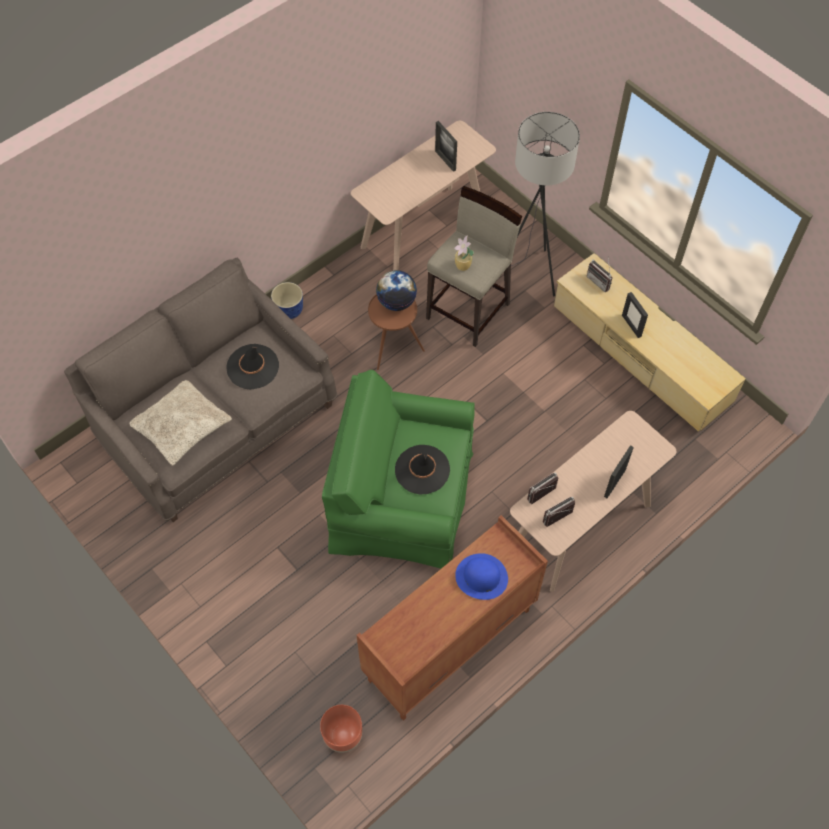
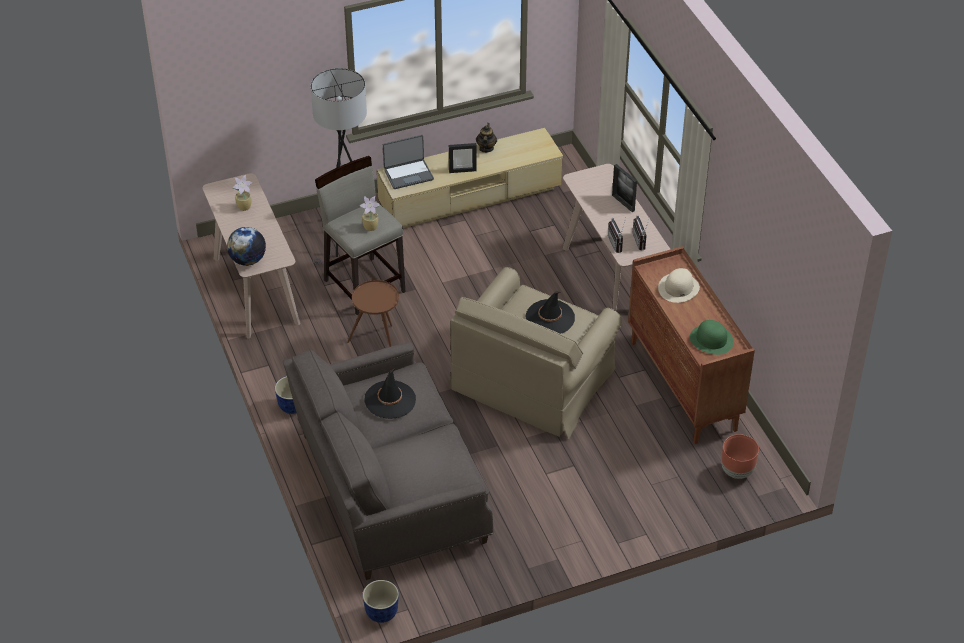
camera: 70 degrees left, 15 degrees down
beige pillow [130,380,232,466] -> none
green armchair [322,370,475,568] -> beige armchair [449,267,622,440]
globe [376,270,417,311] -> globe moved to [227,227,266,266]
picture frame [435,121,457,172] -> potted plant [232,175,253,211]
blue hat [455,553,508,600] -> beige hat [658,268,700,303]
radio [587,258,613,292] -> laptop [383,135,434,189]
none -> planter [363,580,399,623]
none -> teapot [476,123,497,153]
none -> green hat [690,320,734,355]

